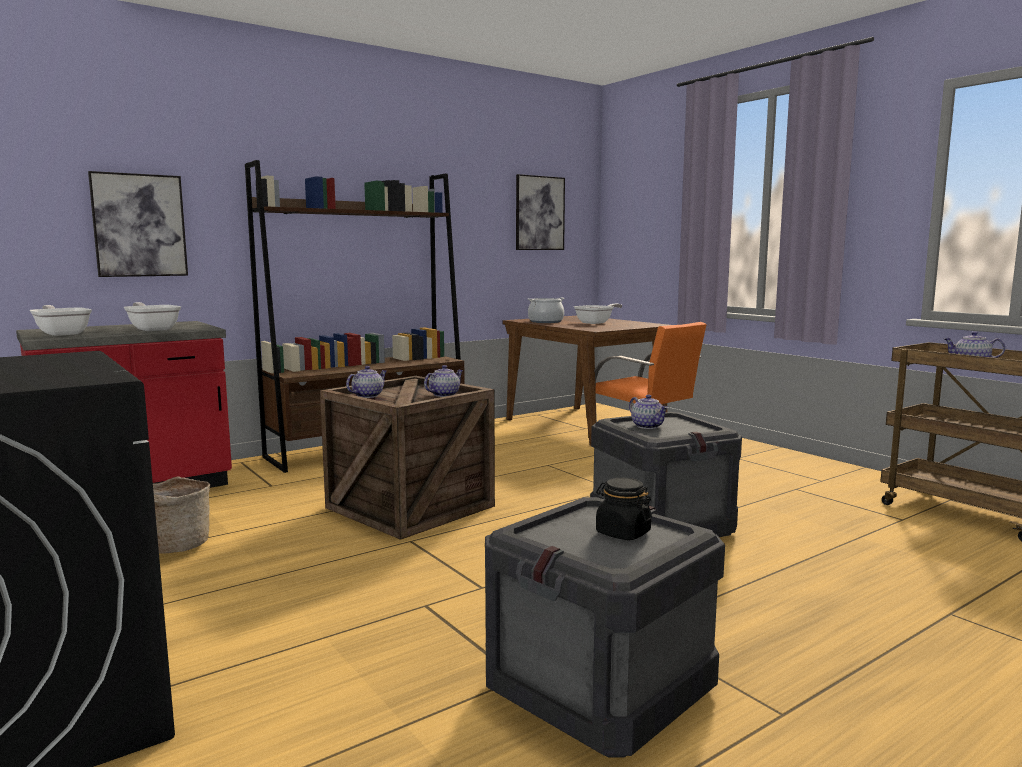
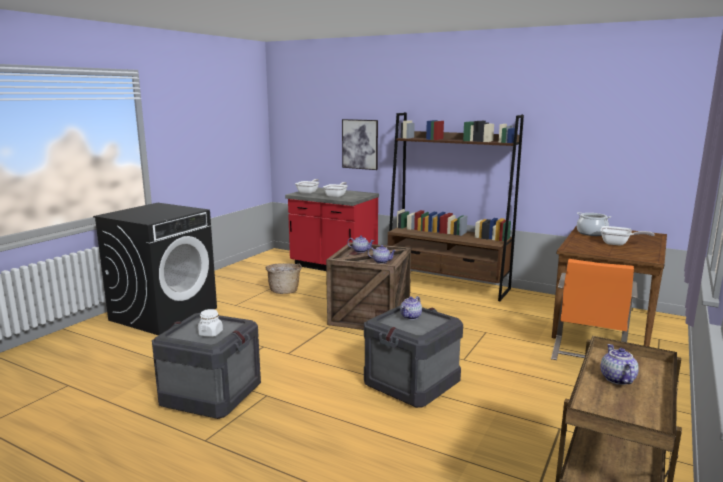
camera: 65 degrees right, 5 degrees up
picture [516,174,565,250] -> none
black jar [596,478,652,540] -> white jar [198,309,223,337]

